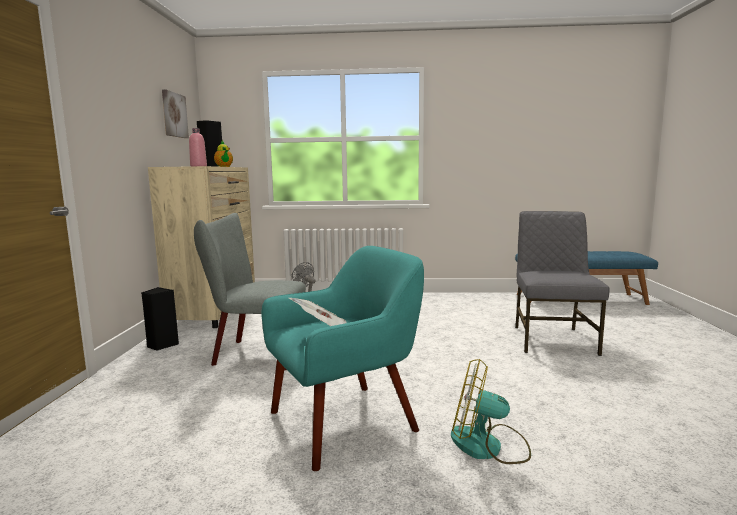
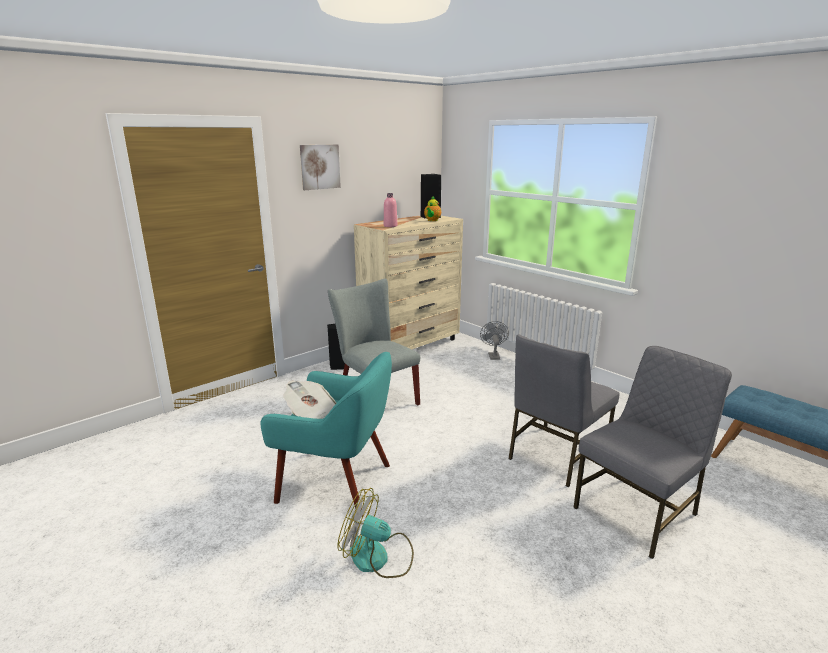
camera: 45 degrees right, 10 degrees up
picture [162,89,189,138] -> picture moved to [300,144,341,190]
fan [451,359,531,464] -> fan turned 45 degrees counterclockwise [337,488,414,578]
none -> grey chair [508,335,619,487]

